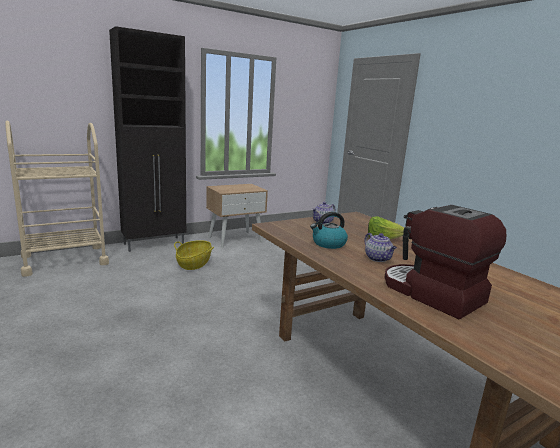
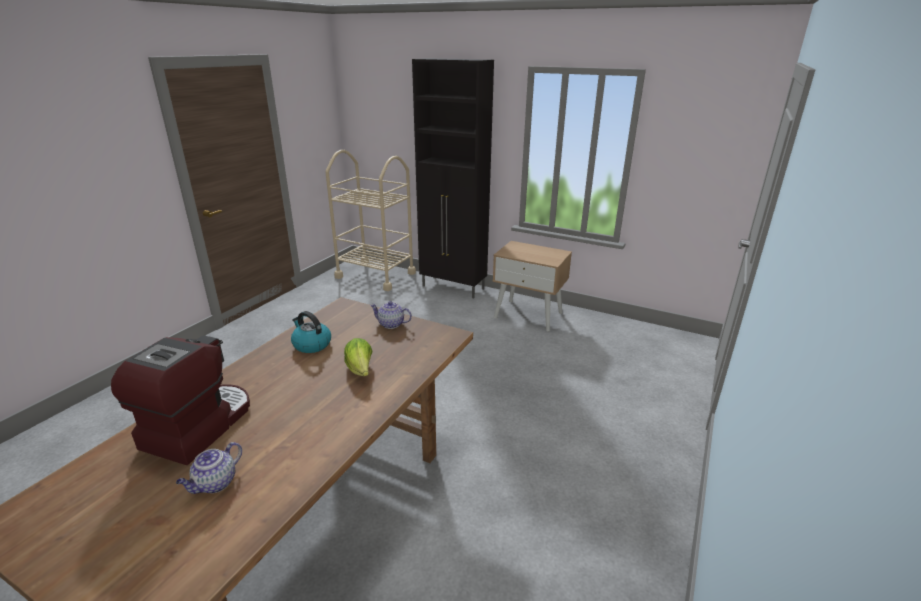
camera: 60 degrees right, 10 degrees up
basket [174,240,214,270] -> none
teapot [364,233,397,262] -> teapot moved to [176,442,242,494]

